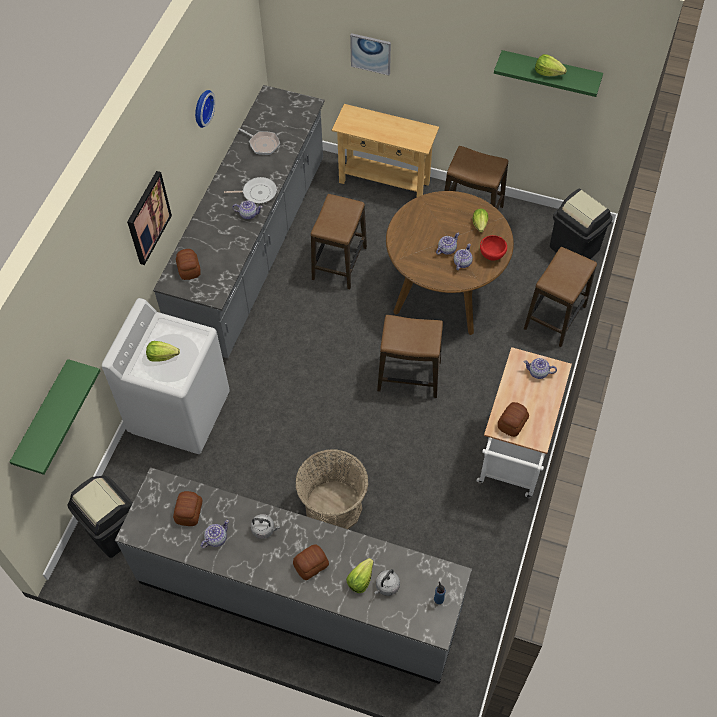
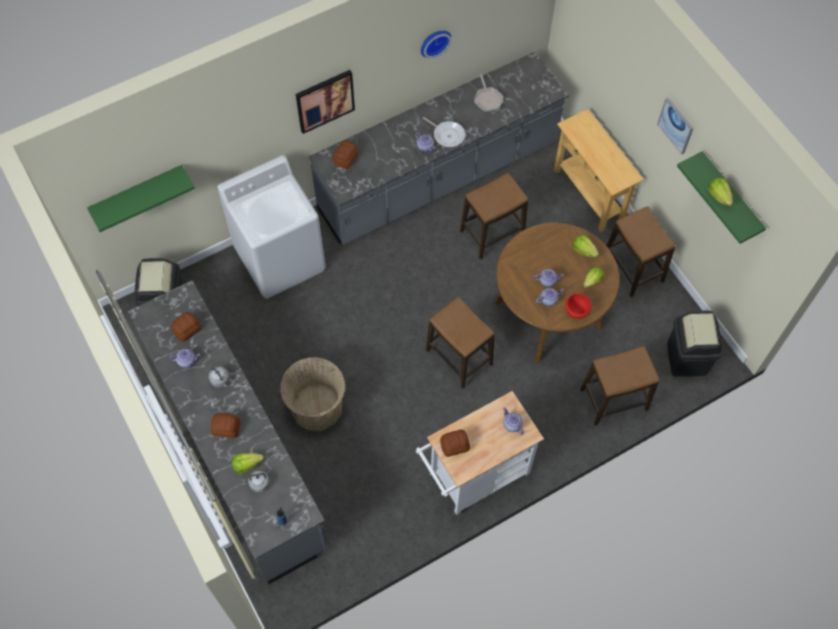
camera: 40 degrees right, 5 degrees up
lettuce [146,341,180,362] -> lettuce moved to [572,235,599,258]
picture [350,33,391,75] -> picture moved to [657,98,693,154]

